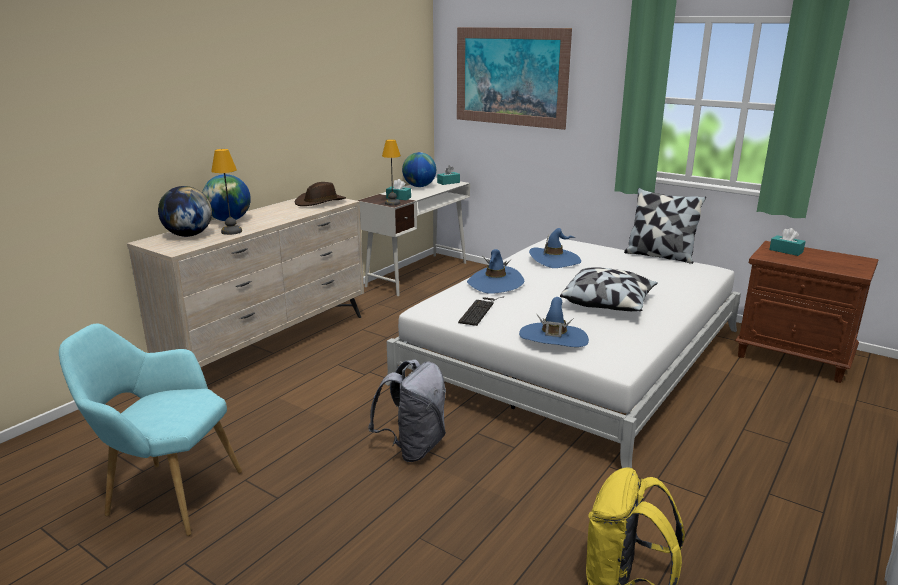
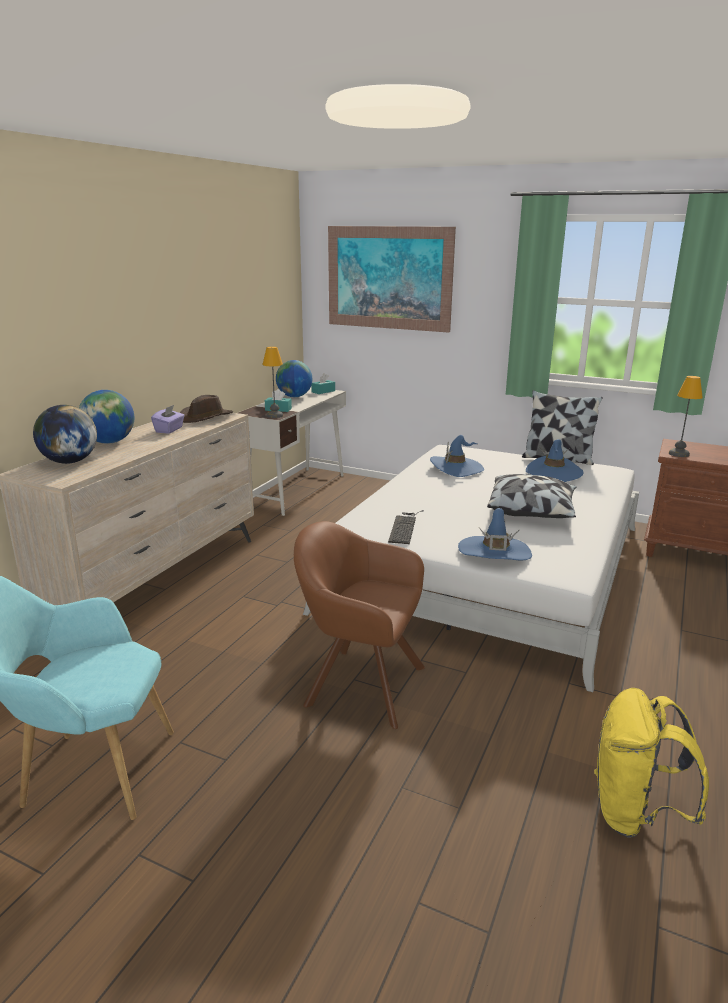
camera: 10 degrees left, 0 degrees up
table lamp [211,149,242,235] -> table lamp moved to [669,376,703,457]
grey backpack [368,359,446,462] -> brown armchair [294,521,425,729]
blue hat [467,249,524,294] -> blue hat moved to [526,439,584,482]
turquoise tissue box [769,228,806,256] -> none
none -> purple tissue box [151,405,185,434]

